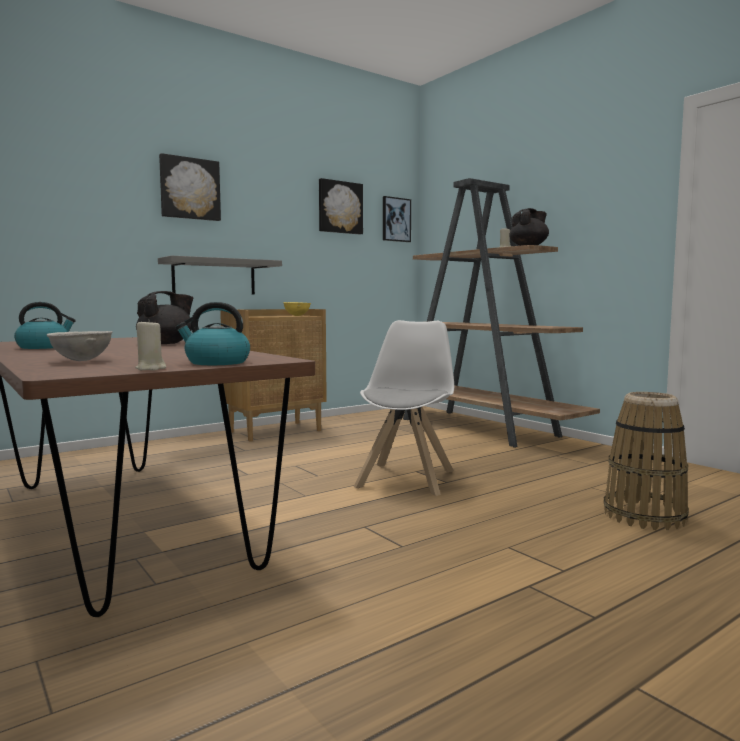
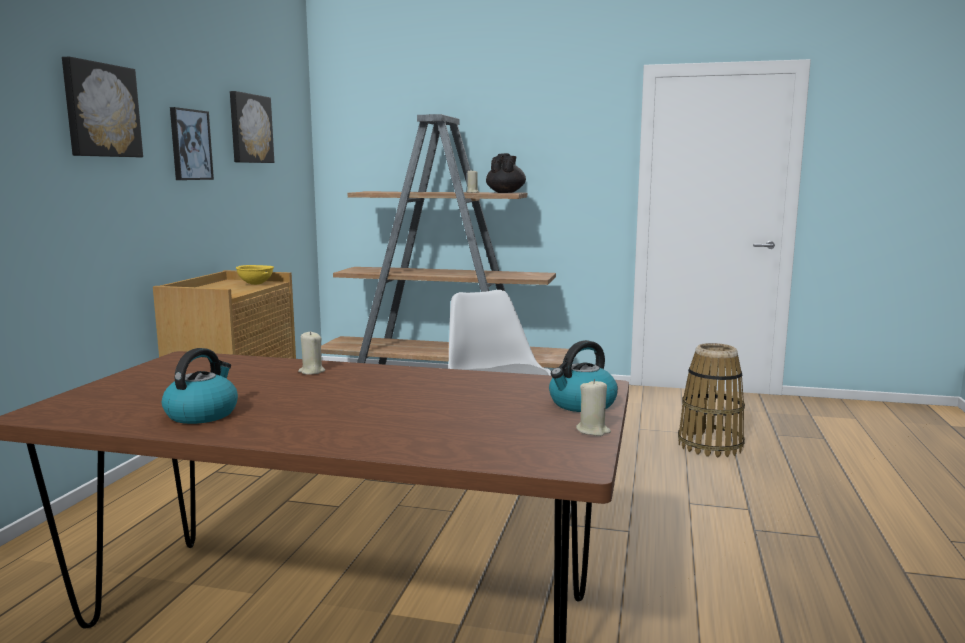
camera: 40 degrees left, 5 degrees up
grey bowl [47,331,113,361] -> none
black teapot [136,291,193,344] -> beige candle [298,331,325,375]
grey shelf [158,255,282,294] -> none
picture [383,196,411,242] -> picture moved to [170,107,214,180]

